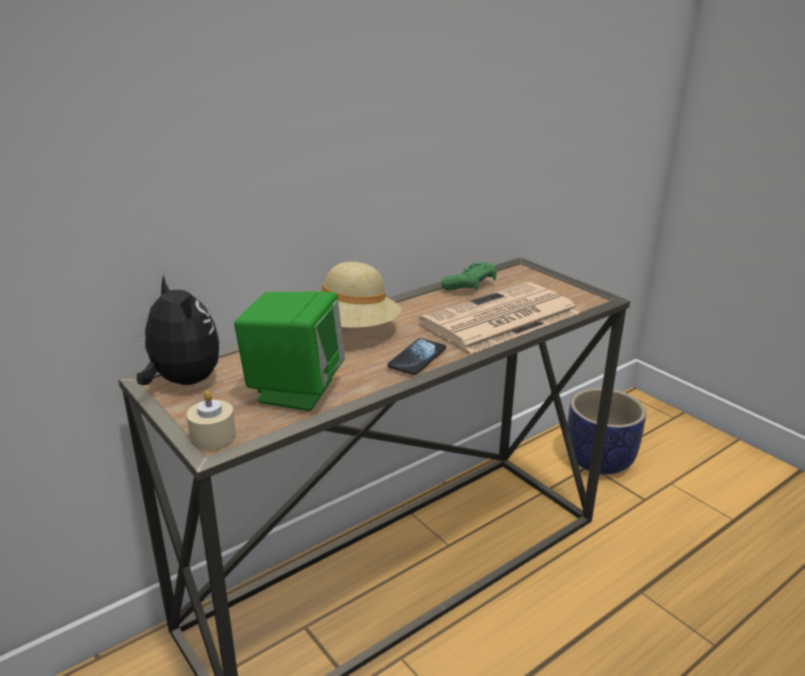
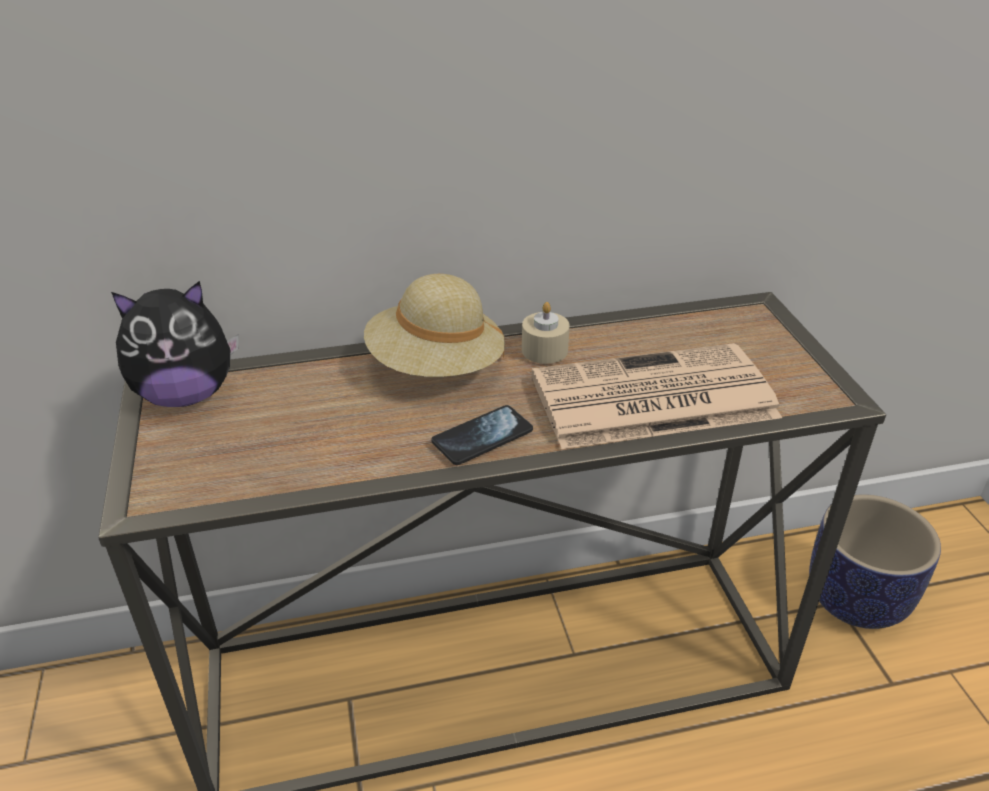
camera: 25 degrees right, 10 degrees up
plush toy [137,275,219,385] -> plush toy turned 90 degrees clockwise [111,281,239,407]
beige candle [187,390,236,450] -> beige candle moved to [522,302,570,364]
green speaker [234,291,345,411] -> none
green game controller [441,262,497,291] -> none

